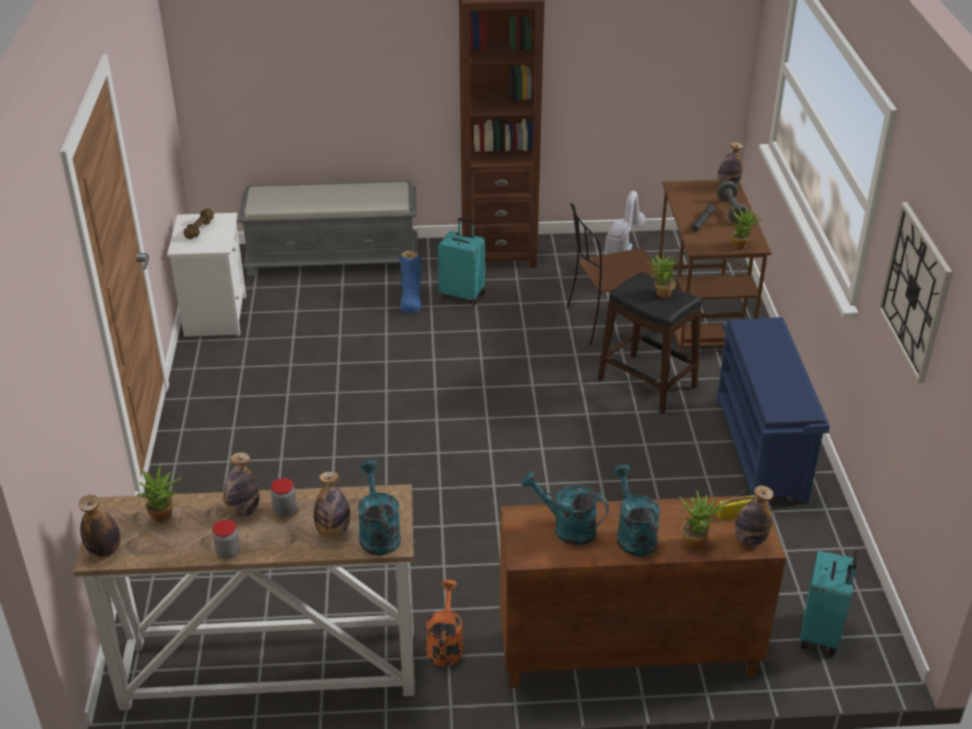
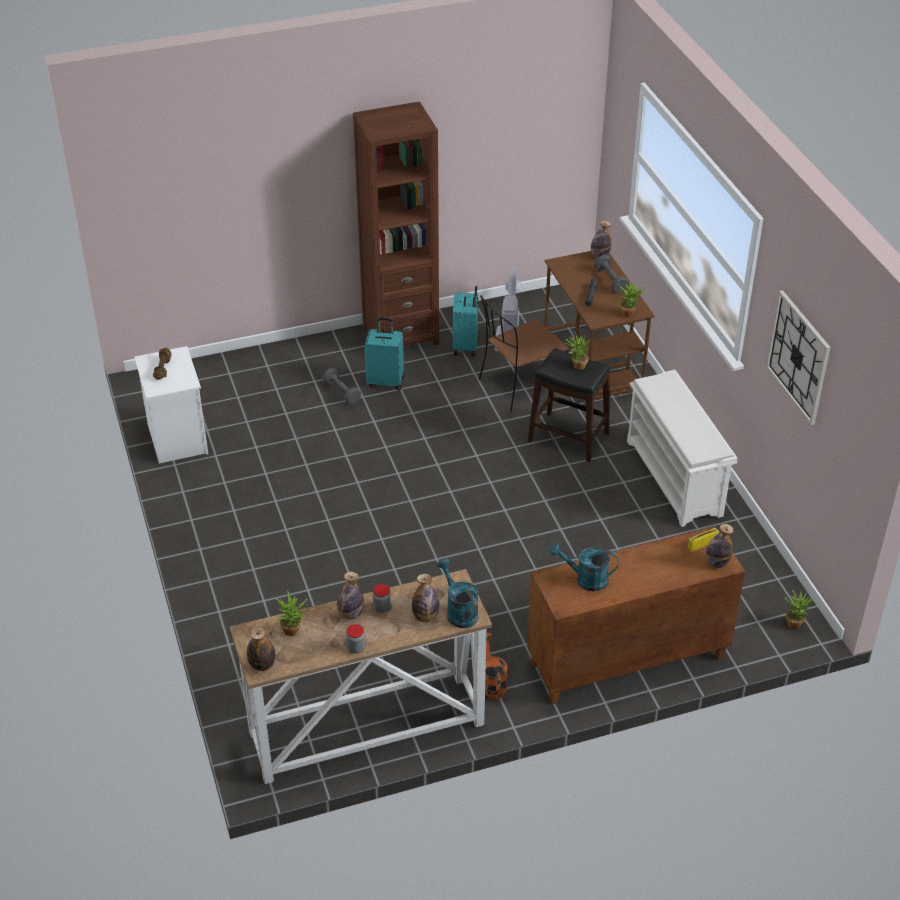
camera: 15 degrees left, 5 degrees up
grey bench [238,181,418,277] -> none
blue boot [399,250,422,314] -> grey dumbbell [323,368,361,404]
turquoise watering can [613,465,660,556] -> none
potted plant [679,491,723,549] -> potted plant moved to [785,590,813,629]
blue shoe rack [716,317,830,503] -> white shoe rack [627,370,737,527]
turquoise suitcase [800,550,859,656] -> turquoise suitcase moved to [453,286,478,356]

